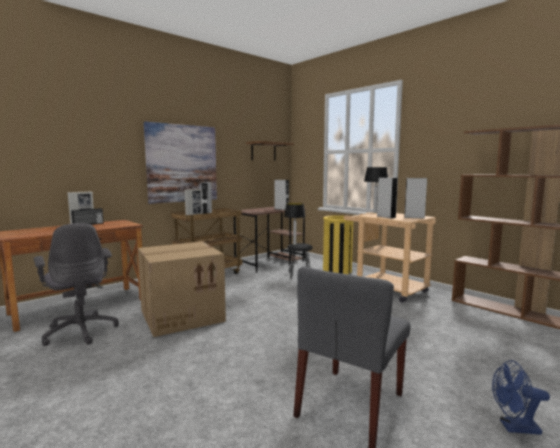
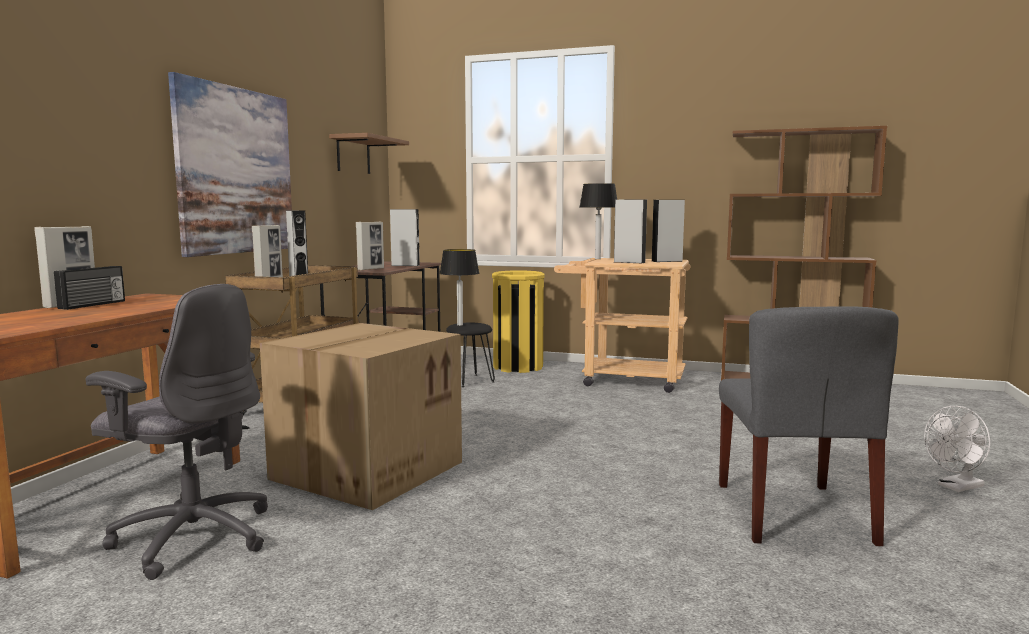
camera: 30 degrees left, 0 degrees up
blue fan [492,360,550,435] -> white fan [924,406,991,492]
none -> picture frame [356,222,384,270]

